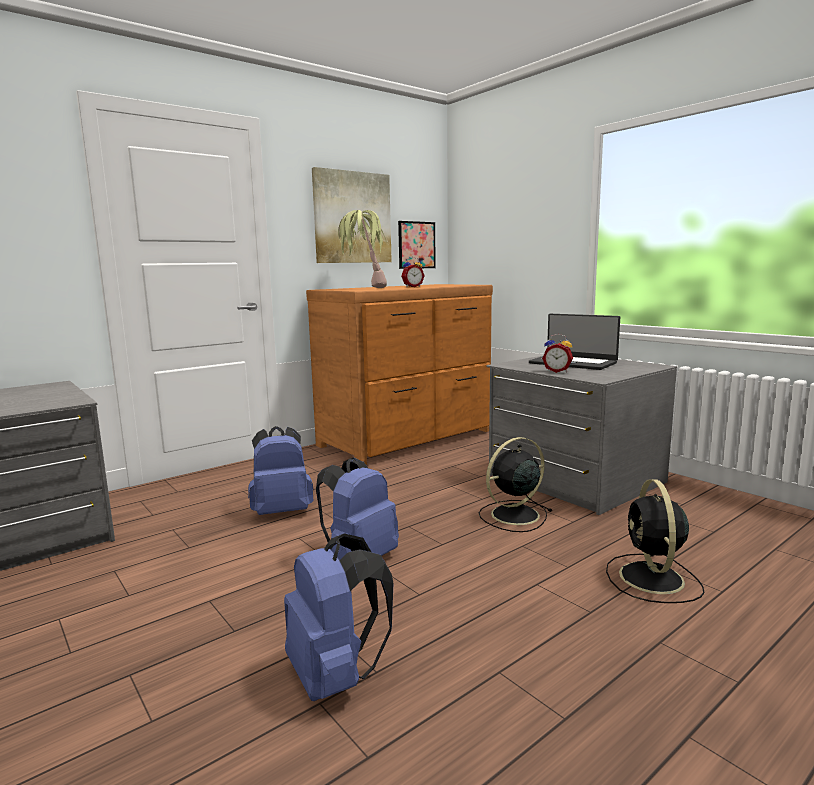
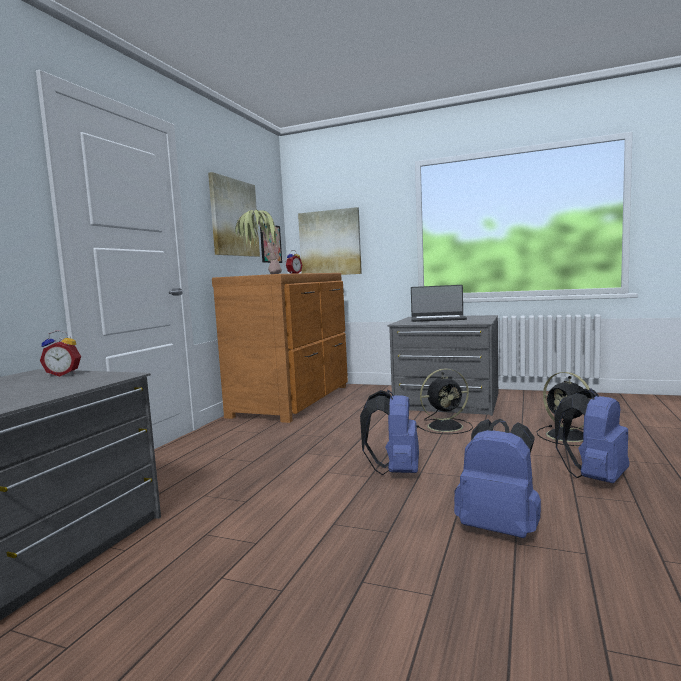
camera: 30 degrees left, 5 degrees down
blue backpack [248,426,313,515] -> blue backpack moved to [554,388,629,483]
black fan [479,437,553,532] -> black fan turned 135 degrees counterclockwise [417,368,473,434]
alarm clock [542,334,573,373] -> alarm clock moved to [40,330,81,377]
none -> picture [298,207,362,275]

